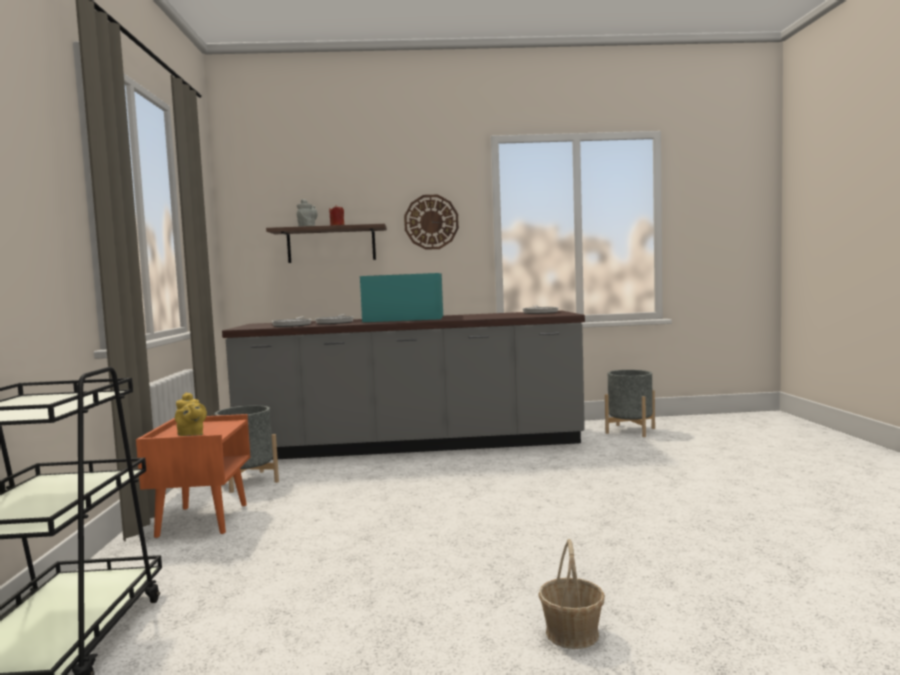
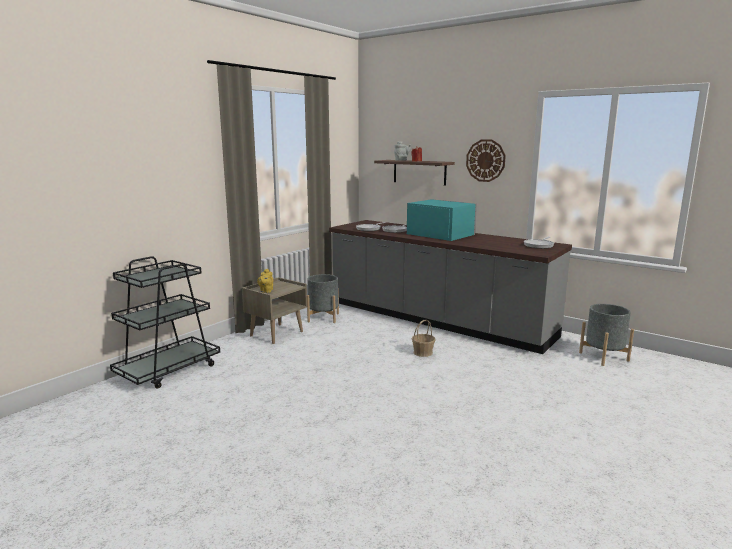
camera: 40 degrees right, 10 degrees up
orange nightstand [136,414,250,538] -> beige nightstand [242,277,307,344]
basket [538,539,605,649] -> basket moved to [412,320,436,357]

